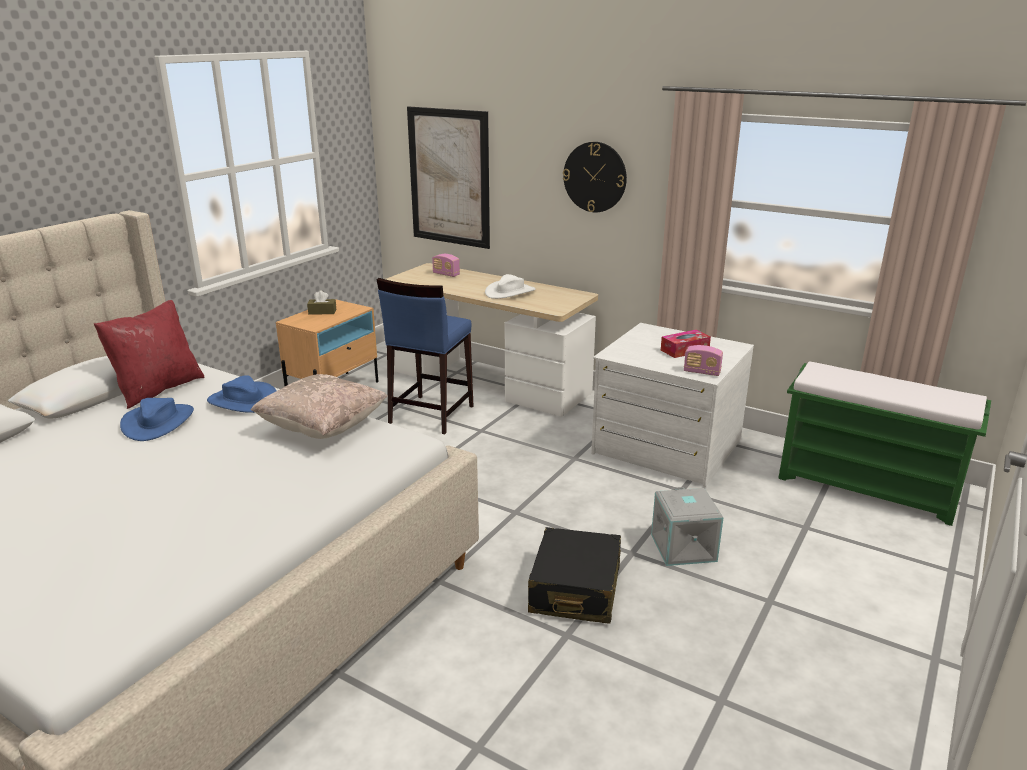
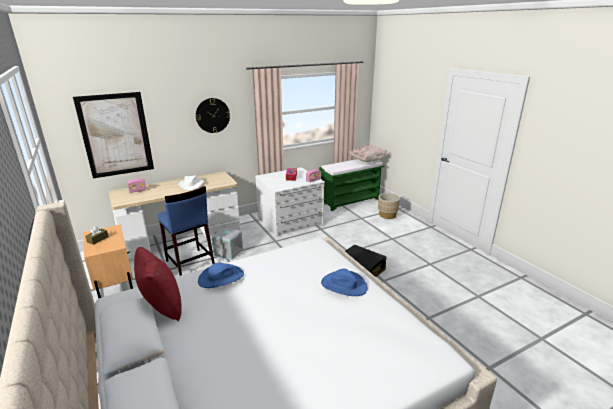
camera: 60 degrees left, 0 degrees up
blue hat [120,398,194,441] -> blue hat moved to [321,269,368,296]
beige pillow [250,374,388,439] -> beige pillow moved to [349,145,388,162]
grey storage box [651,487,724,566] -> grey storage box moved to [212,227,243,260]
none -> beige planter [378,193,400,219]

